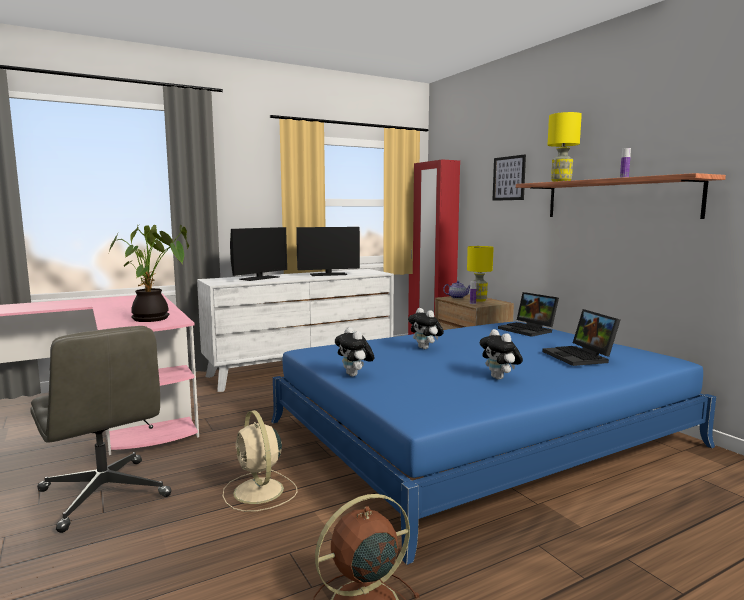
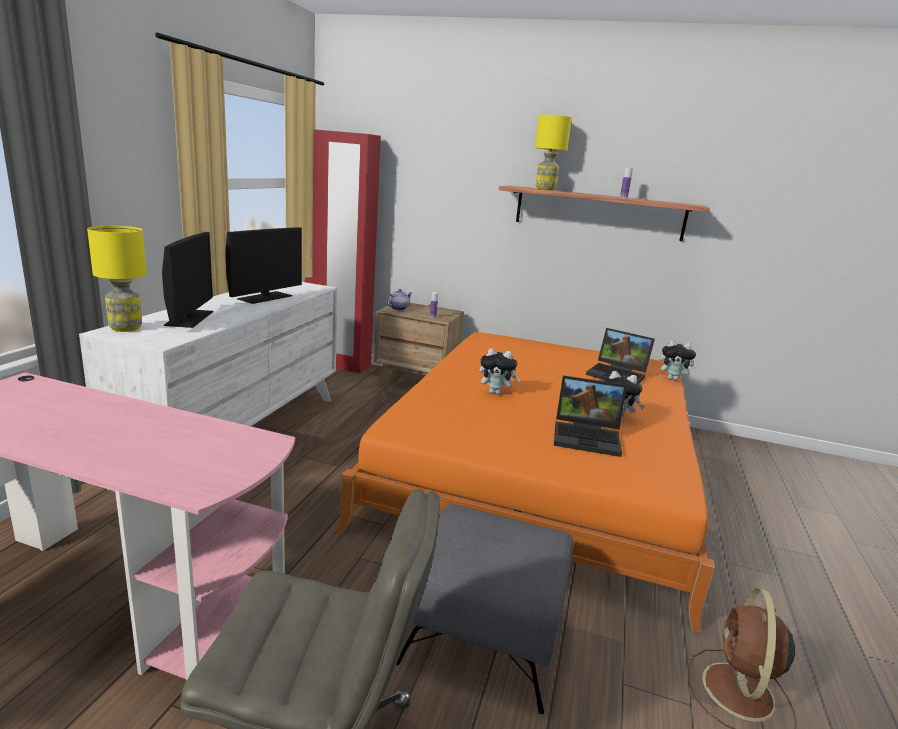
camera: 45 degrees left, 10 degrees up
potted plant [109,224,189,322] -> none
beige fan [223,410,297,512] -> grey ottoman [396,504,573,714]
blue bed [271,322,716,565] -> orange bed [336,332,715,634]
plush toy [335,327,374,377] -> plush toy moved to [660,340,697,381]
yellow table lamp [467,246,494,302] -> yellow table lamp moved to [87,226,147,332]
picture [492,154,526,201] -> none
laptop [498,292,559,337] -> laptop moved to [554,375,627,457]

